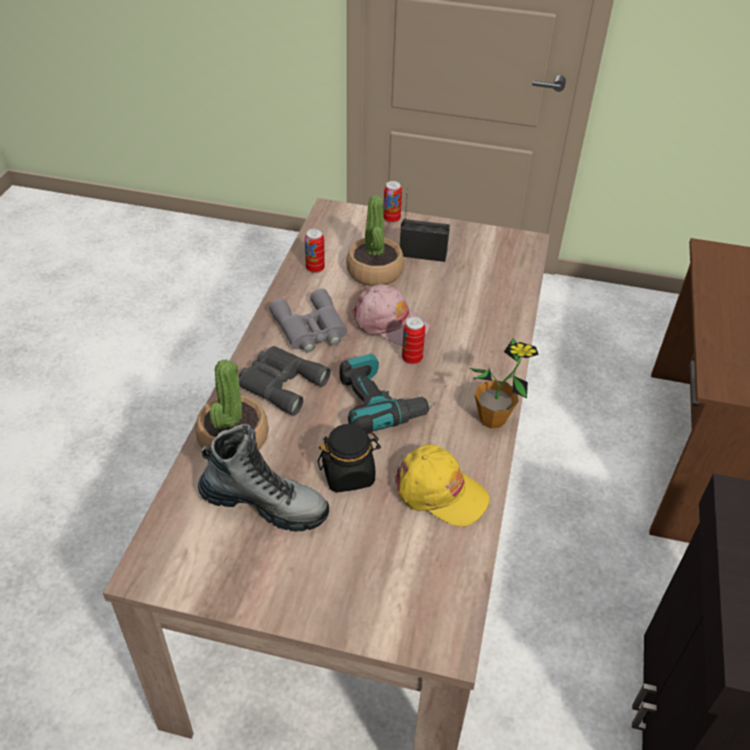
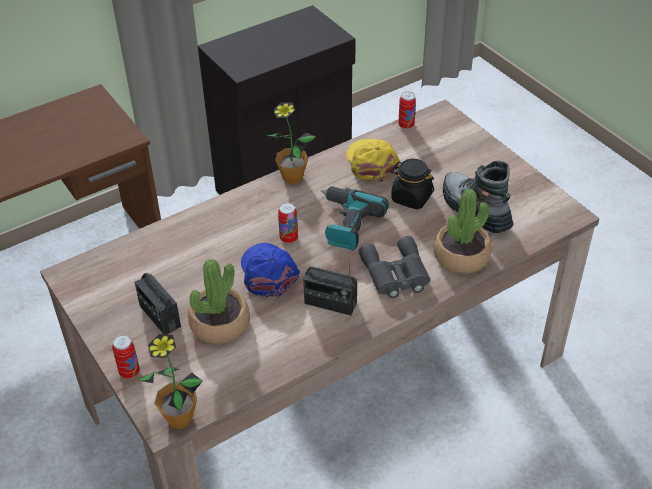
camera: 135 degrees left, 0 degrees up
grey binoculars [269,288,347,353] -> radio [303,260,357,316]
can [305,229,325,273] -> can moved to [398,91,416,129]
pink cap [352,284,430,346] -> blue cap [241,243,300,297]
none -> potted plant [137,334,203,429]

